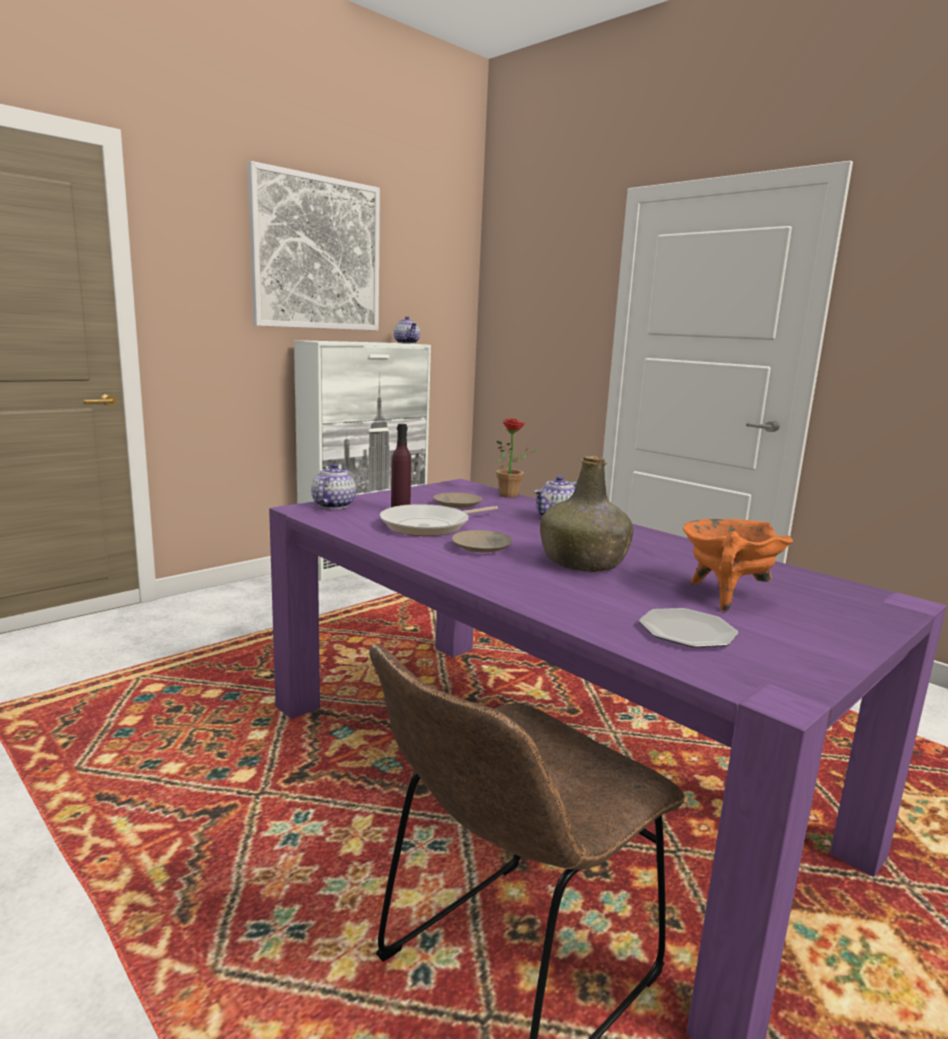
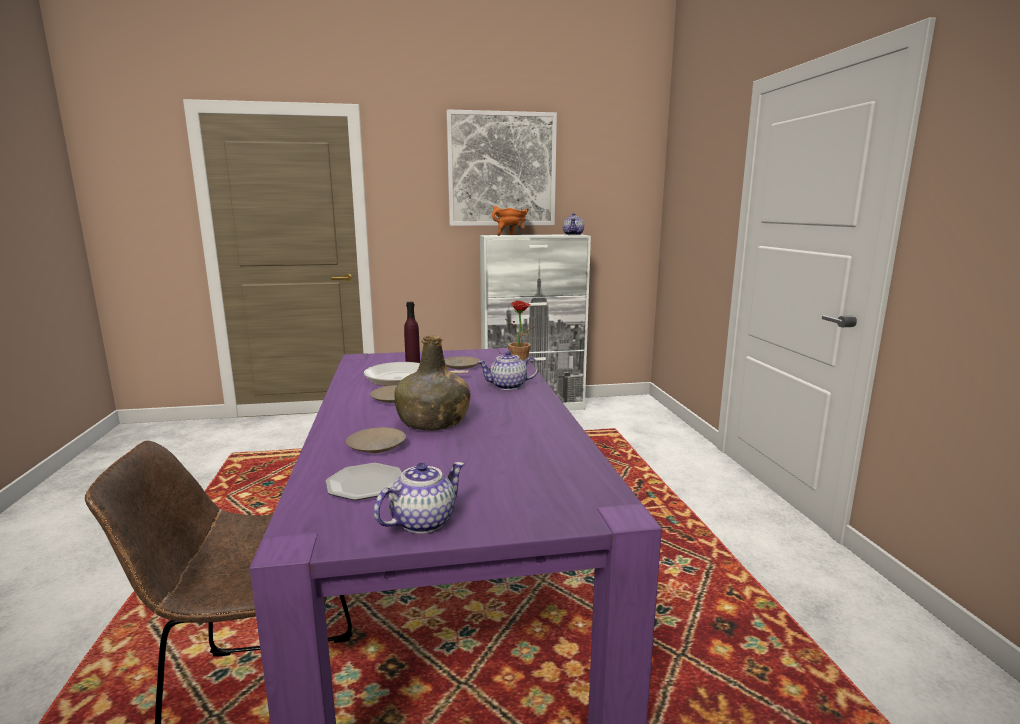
camera: 35 degrees right, 0 degrees up
teapot [311,463,356,509] -> teapot moved to [374,462,464,534]
orange cooking pot [683,519,793,612] -> orange cooking pot moved to [492,206,529,236]
none -> beige plate [346,427,406,453]

